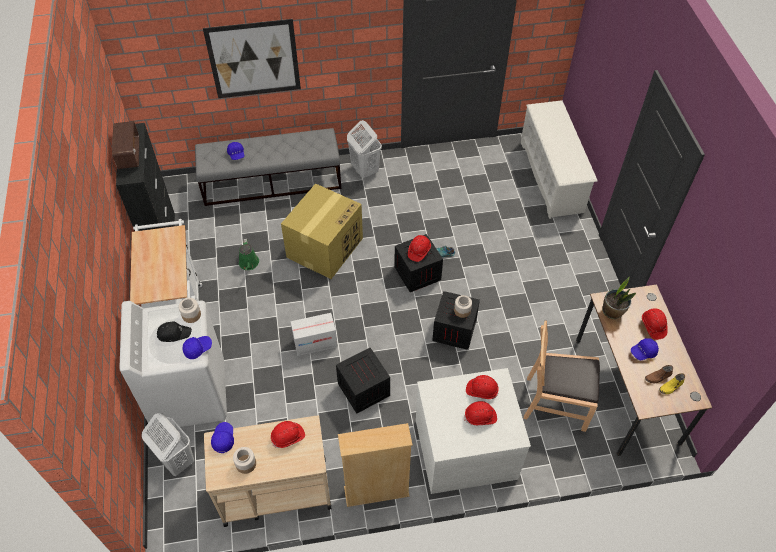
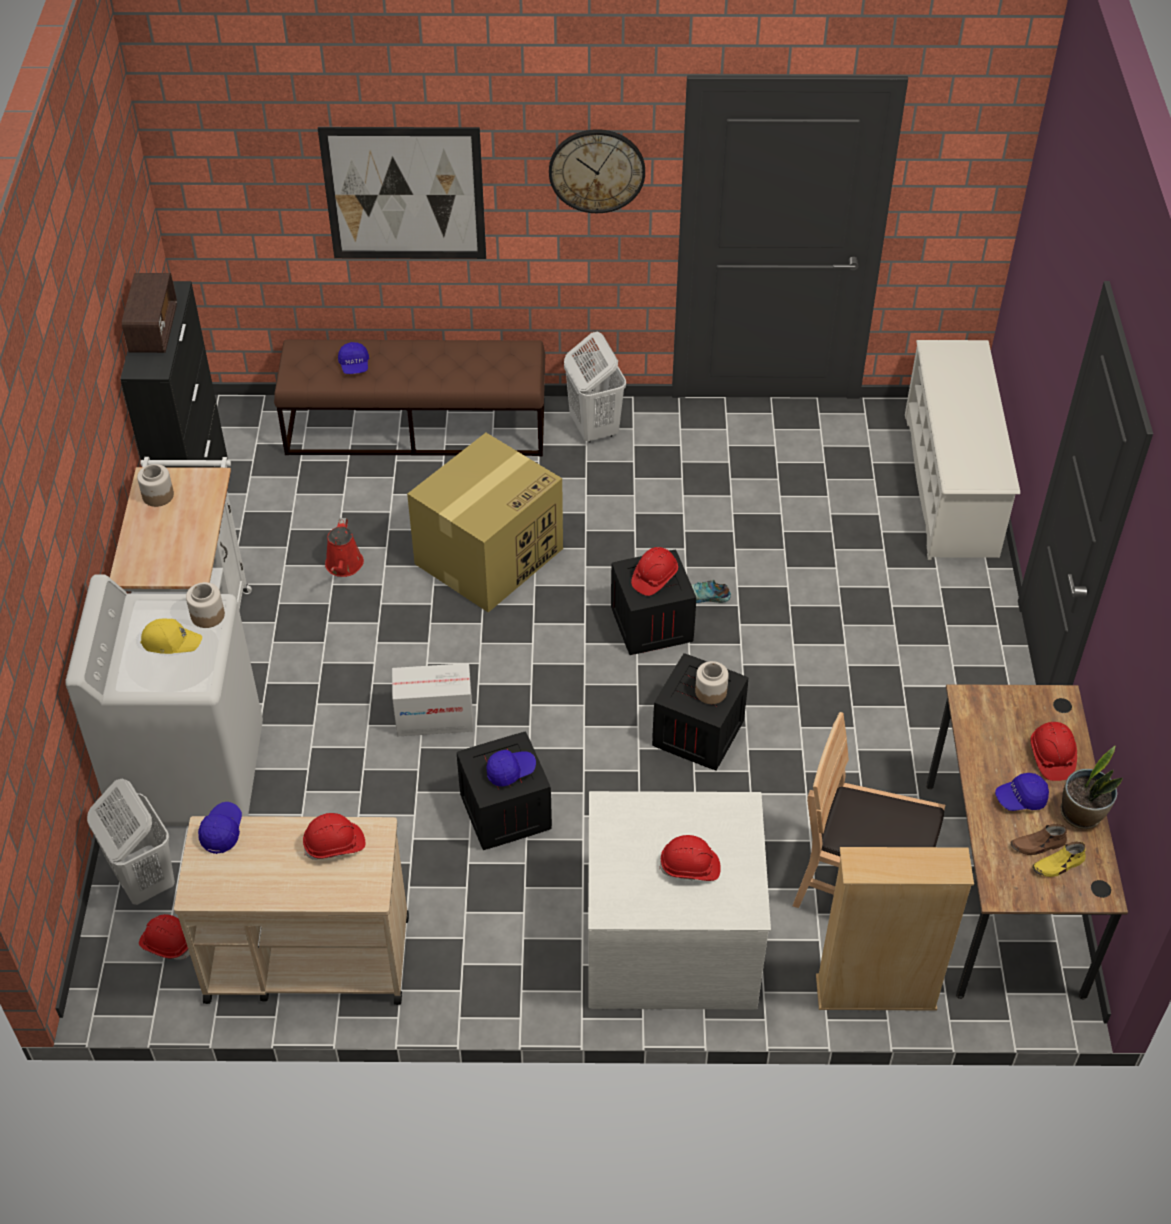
camera: 10 degrees right, 5 degrees down
black cap [157,321,192,342] -> yellow cap [140,619,202,654]
blue cap [183,336,212,359] -> blue cap moved to [486,750,536,787]
grey bench [195,128,341,206] -> brown bench [274,340,545,456]
jar [233,447,256,474] -> jar moved to [137,464,174,507]
green watering can [239,239,259,271] -> red watering can [325,518,364,577]
beige bookcase [338,423,413,507] -> beige bookcase moved to [816,847,974,1011]
red hard hat [466,375,499,399] -> red hard hat moved to [139,914,190,960]
potted plant [602,276,636,319] -> potted plant moved to [1061,745,1123,829]
none -> wall clock [549,129,645,213]

